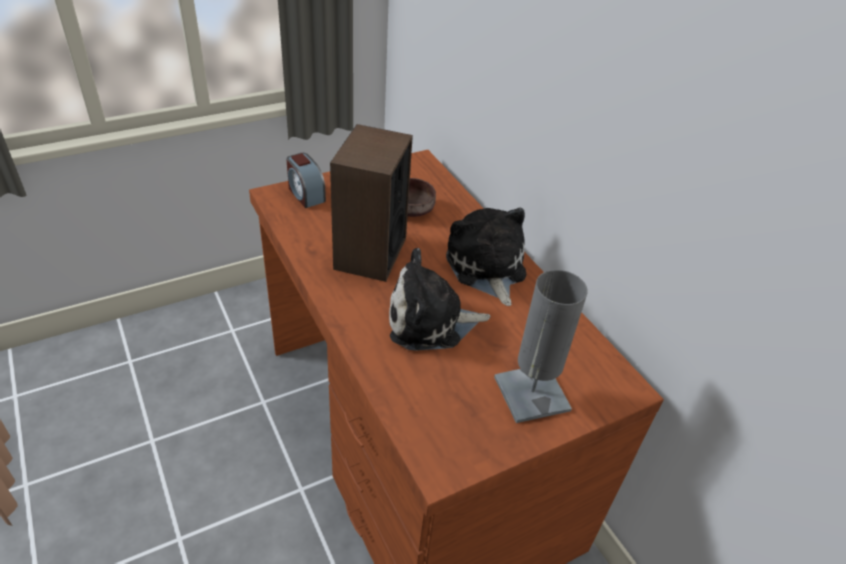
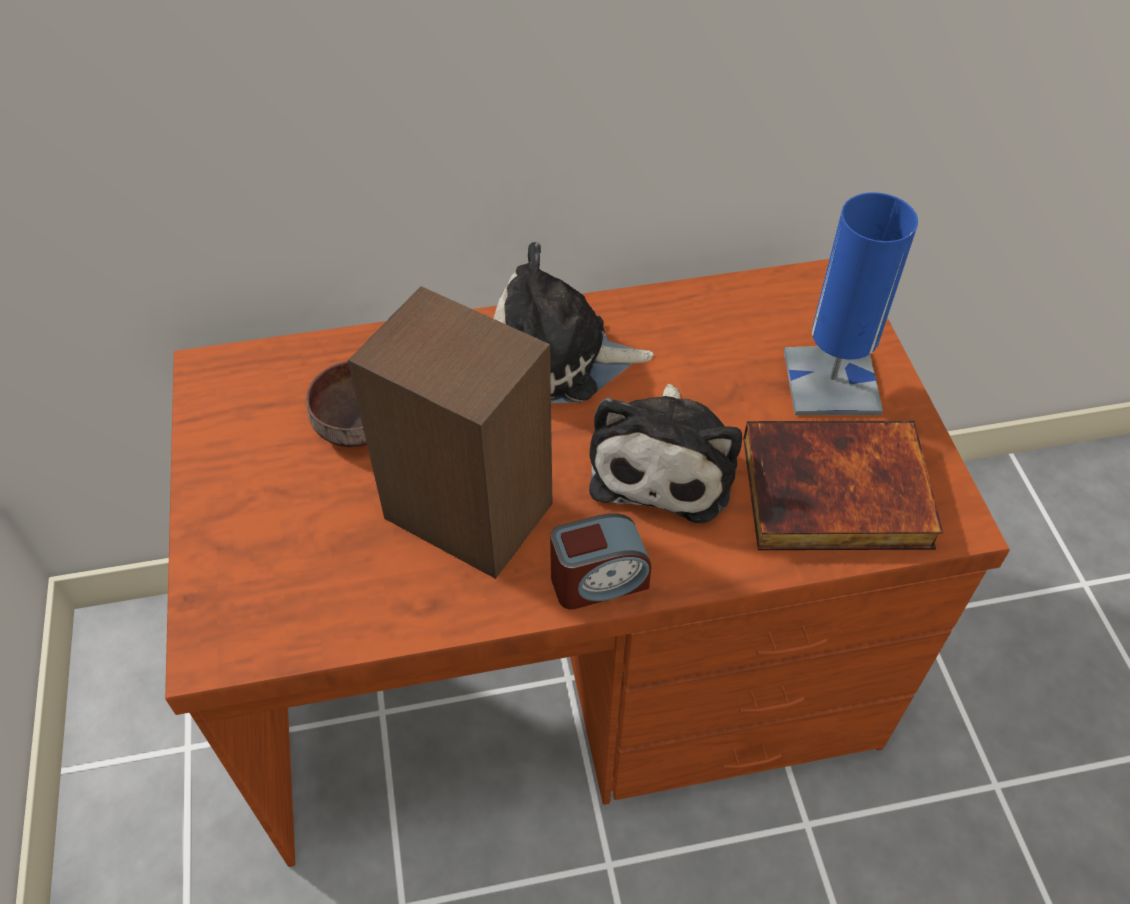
camera: 70 degrees left, 10 degrees up
alarm clock [286,153,326,208] -> alarm clock moved to [550,513,651,610]
grey table lamp [494,270,588,423] -> blue table lamp [784,192,918,415]
none -> book [743,421,943,550]

